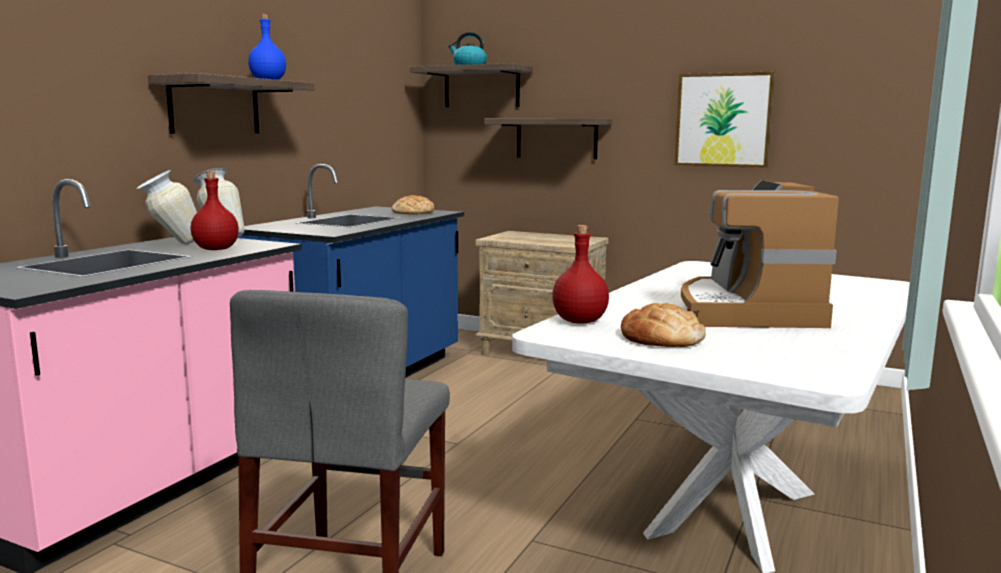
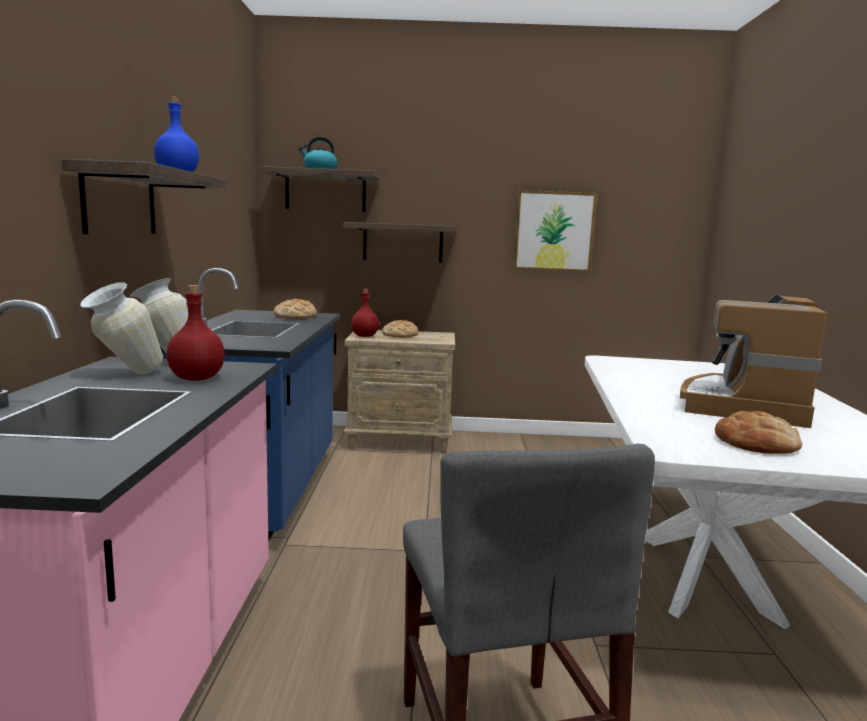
camera: 25 degrees left, 0 degrees up
red bottle [552,225,609,324] -> red bottle moved to [351,289,379,337]
coffee machine [681,180,839,328] -> coffee machine turned 45 degrees clockwise [680,294,827,428]
none -> bread [382,320,418,337]

